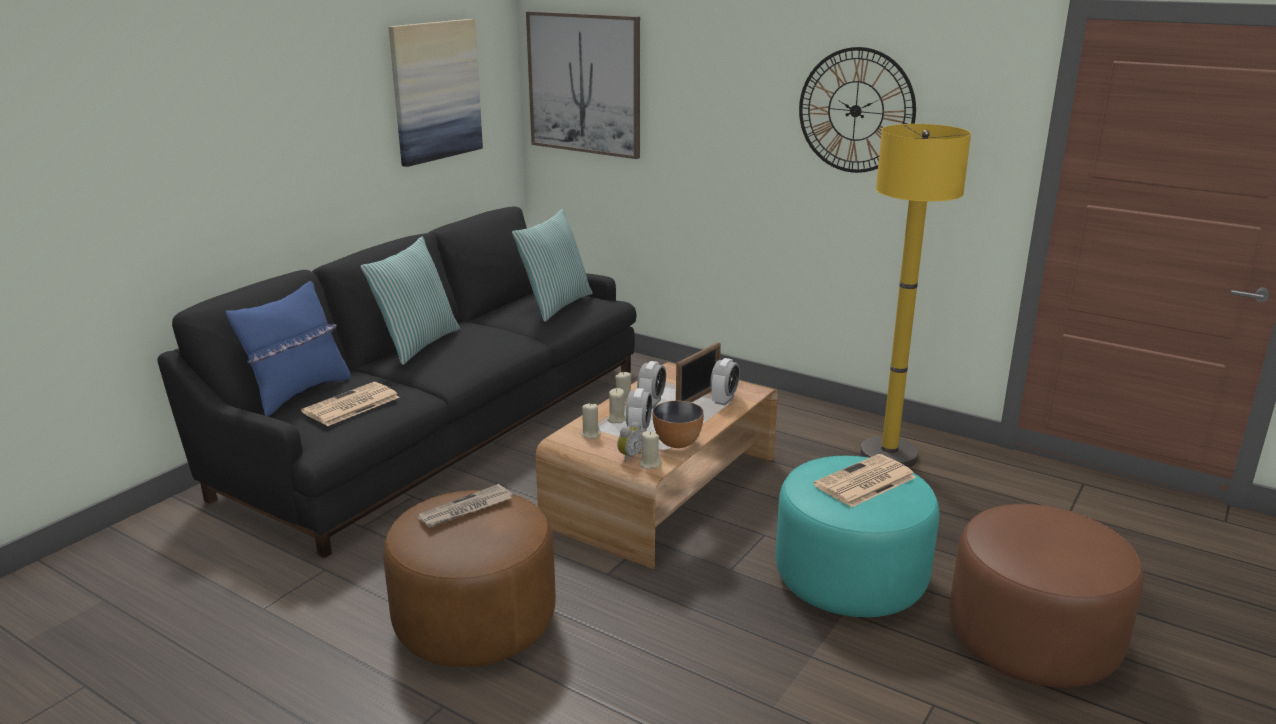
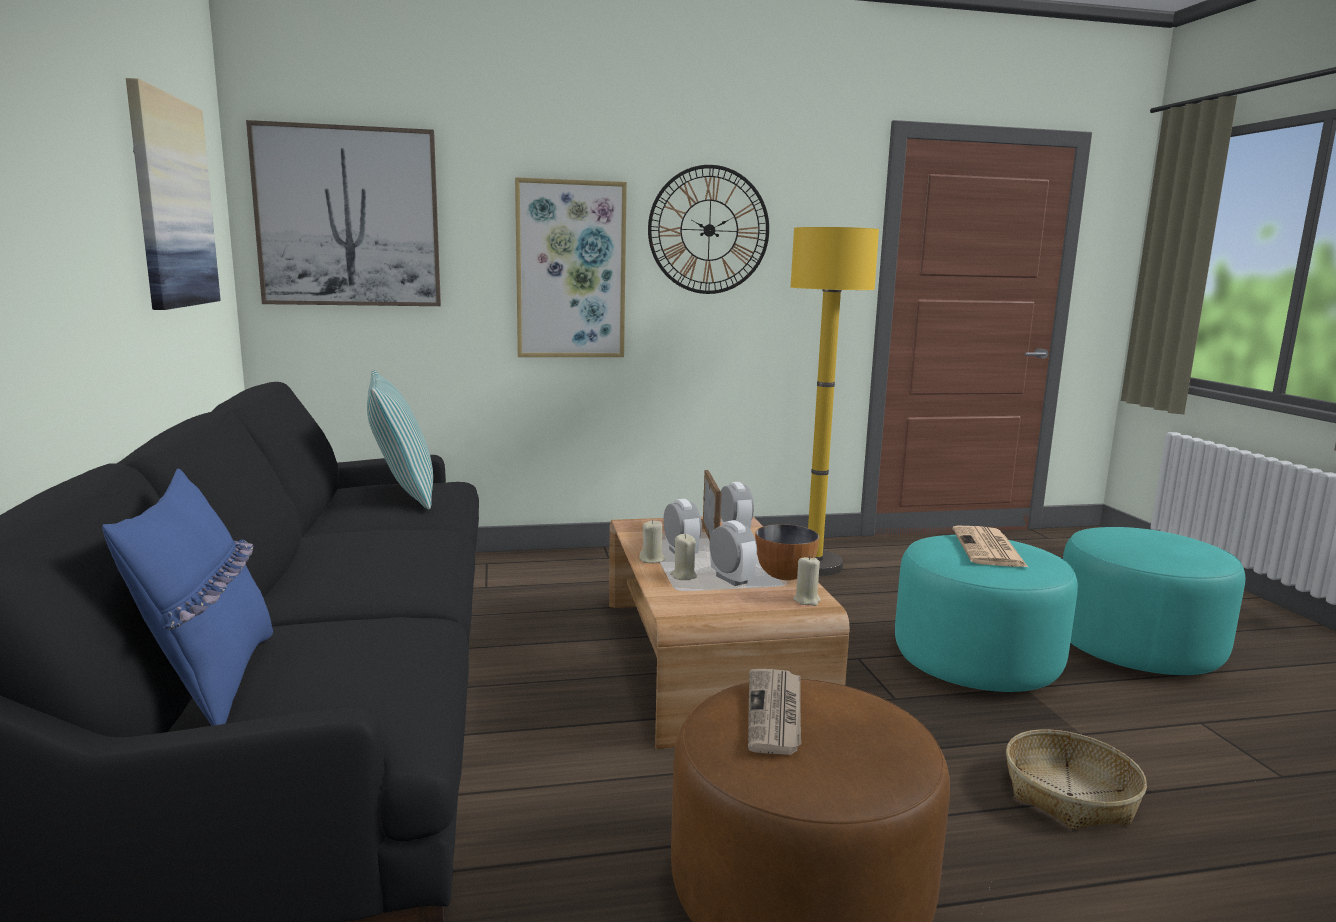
camera: 45 degrees left, 10 degrees down
newspaper [301,382,400,426] -> none
pillow [361,237,460,365] -> none
beige candle [581,403,601,439] -> none
alarm clock [617,421,643,462] -> none
brown ottoman [949,504,1144,688] -> turquoise ottoman [1063,527,1246,675]
none -> picture [515,177,627,357]
none -> basket [1006,729,1147,830]

